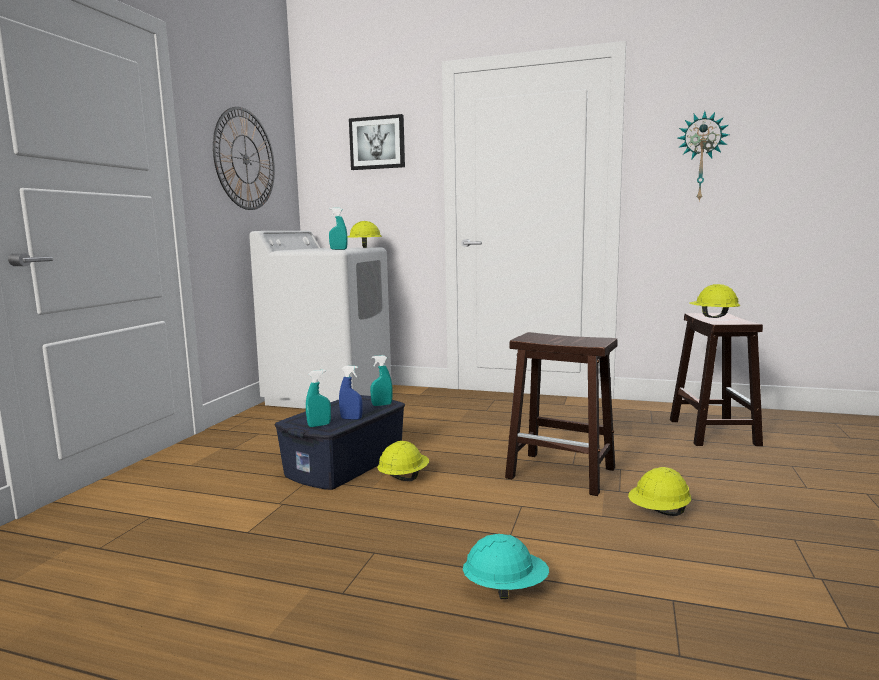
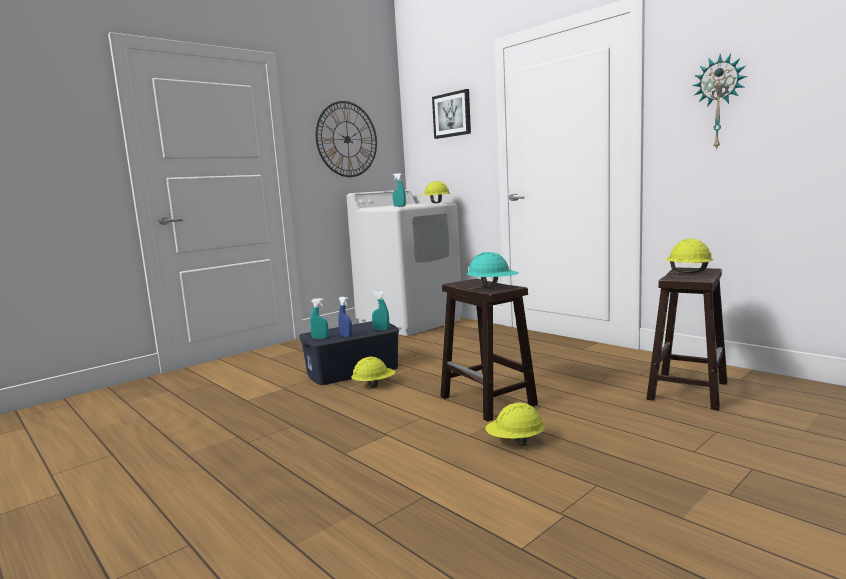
camera: 30 degrees right, 0 degrees up
turquoise hard hat [463,534,549,599] -> turquoise hard hat moved to [467,252,518,288]

